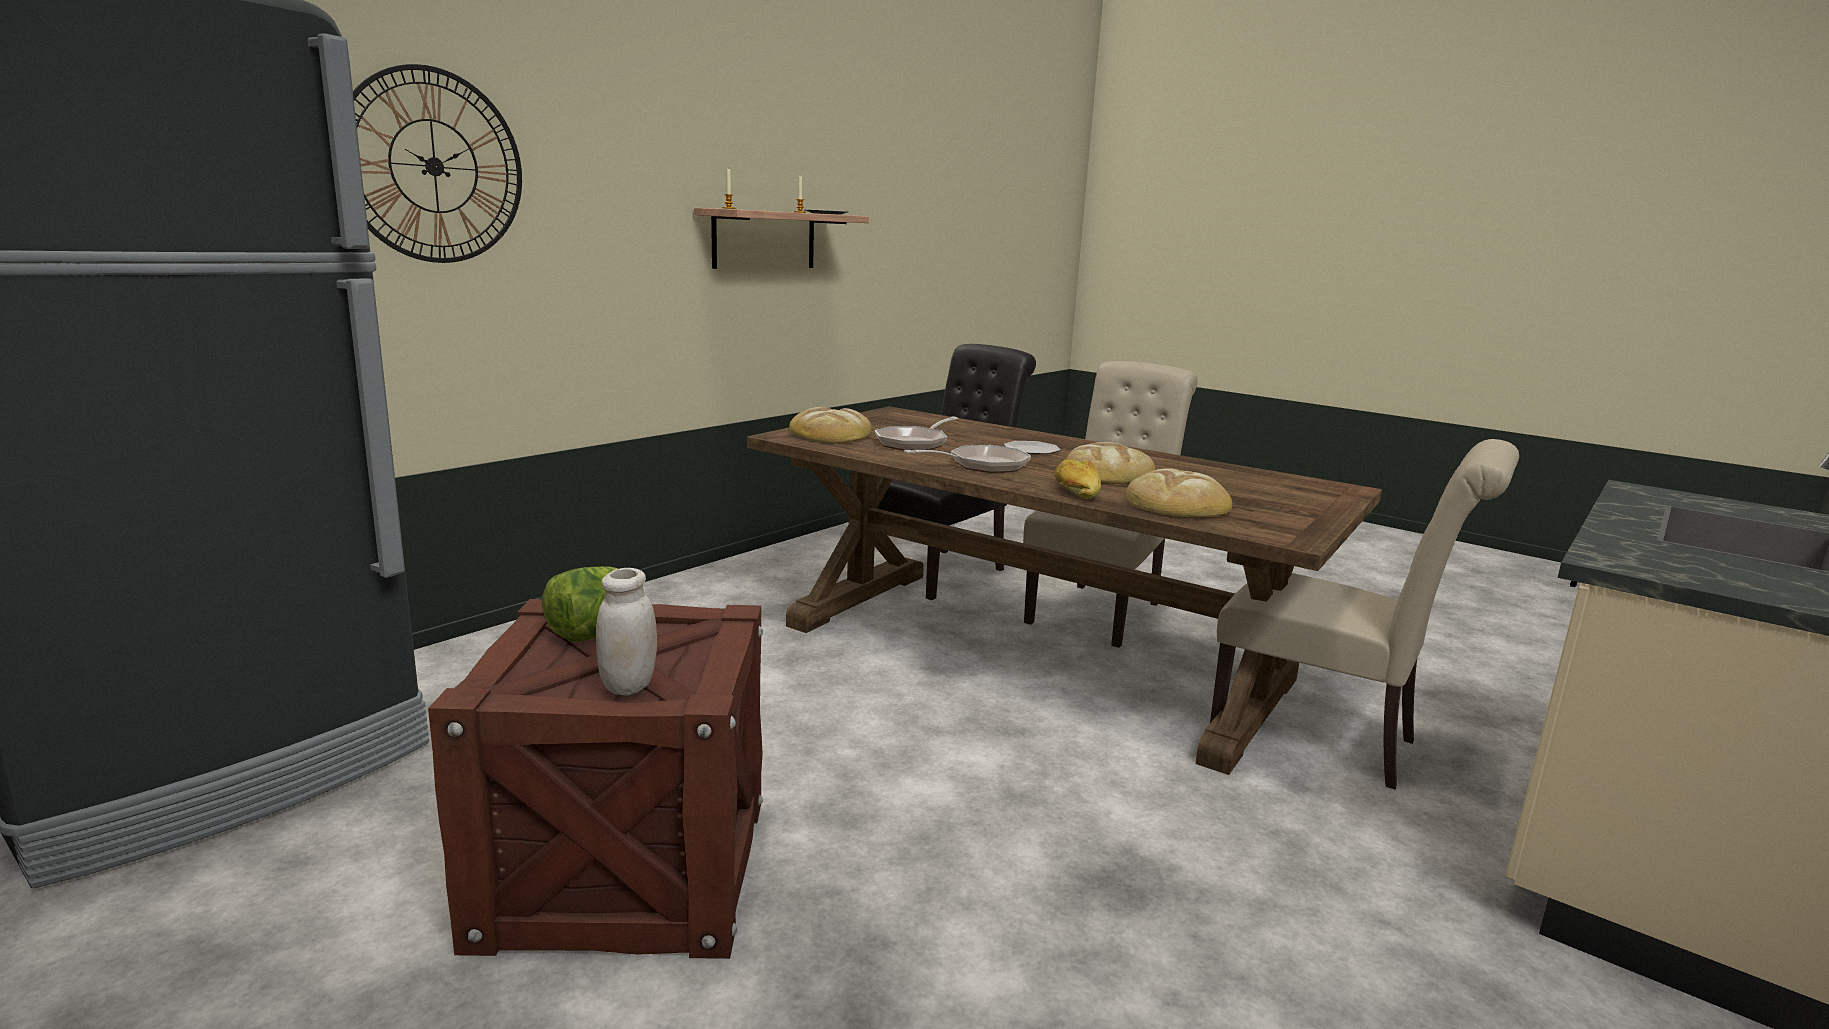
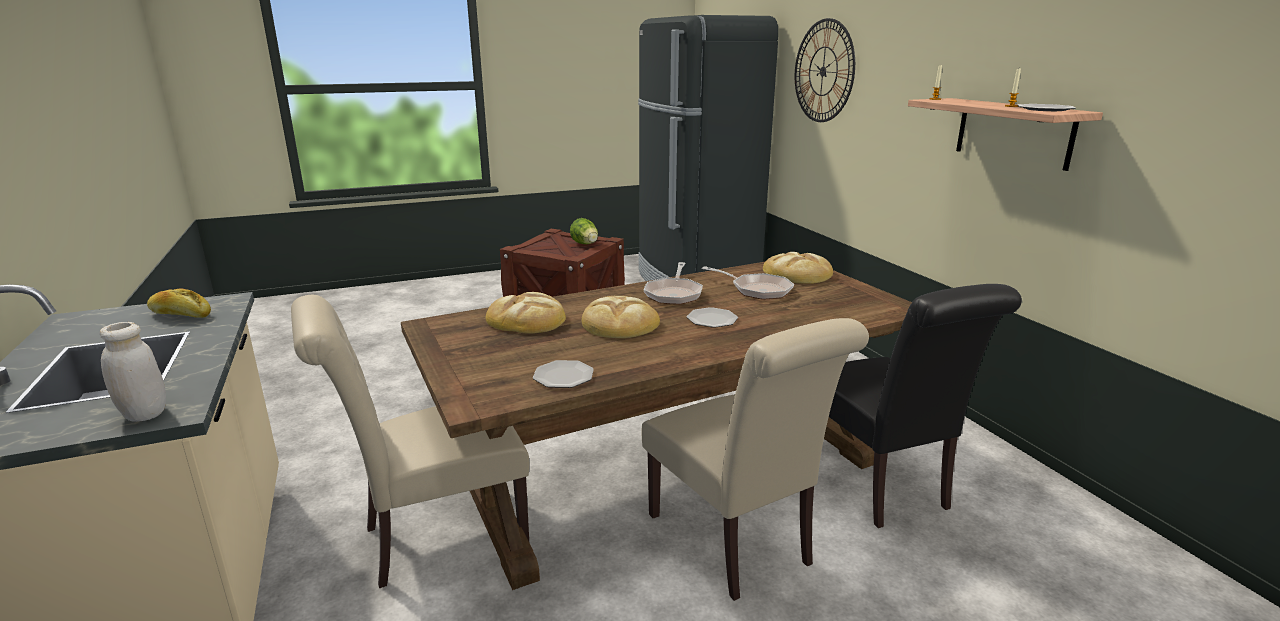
camera: 120 degrees right, 5 degrees up
white jar [596,568,657,696] -> white jar moved to [100,322,166,422]
frying pan [875,417,959,451] -> frying pan turned 150 degrees clockwise [702,266,794,300]
bread [1054,459,1101,499] -> bread moved to [147,289,211,318]
none -> plate [533,360,594,388]

